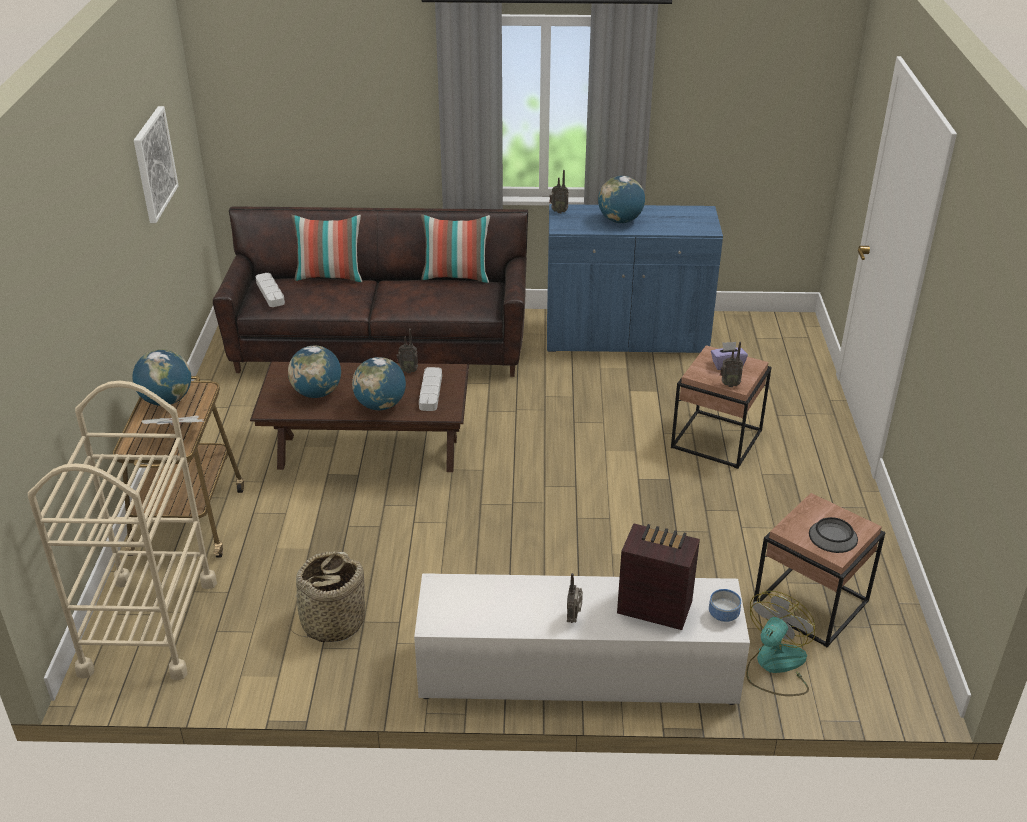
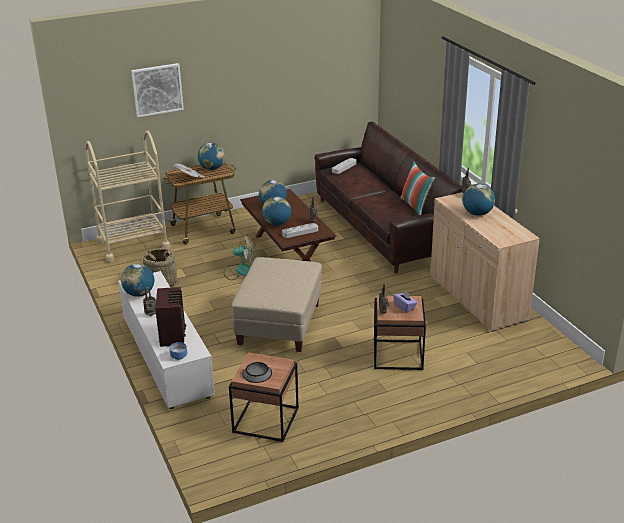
camera: 65 degrees right, 5 degrees down
picture [134,106,179,223] -> picture moved to [131,63,184,117]
pillow [291,215,363,282] -> none
blue cabinet [547,204,723,353] -> beige cabinet [430,192,540,332]
fan [746,591,815,696] -> fan moved to [224,234,256,280]
none -> globe [121,264,154,297]
none -> beige ottoman [232,257,322,352]

